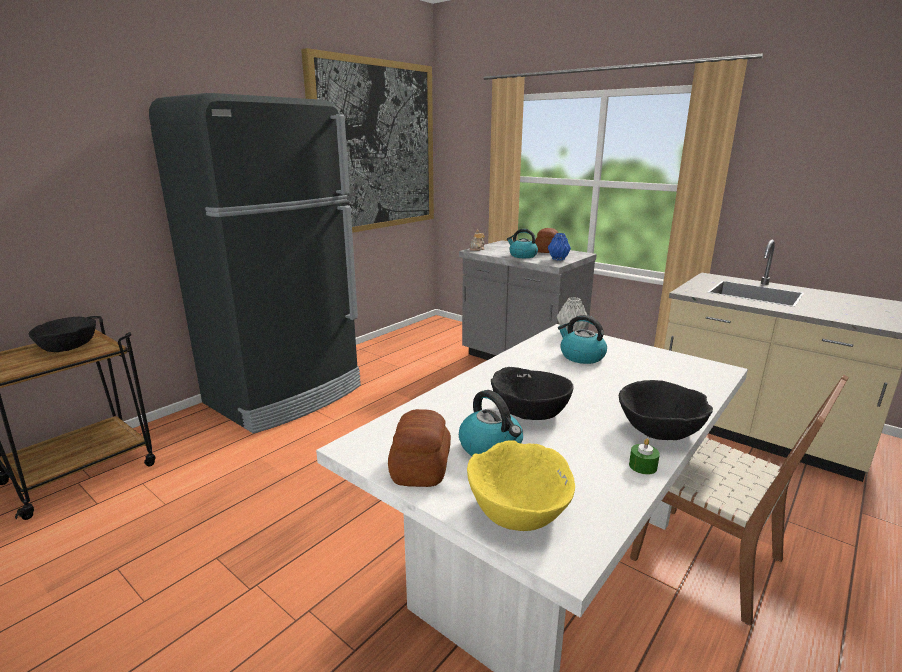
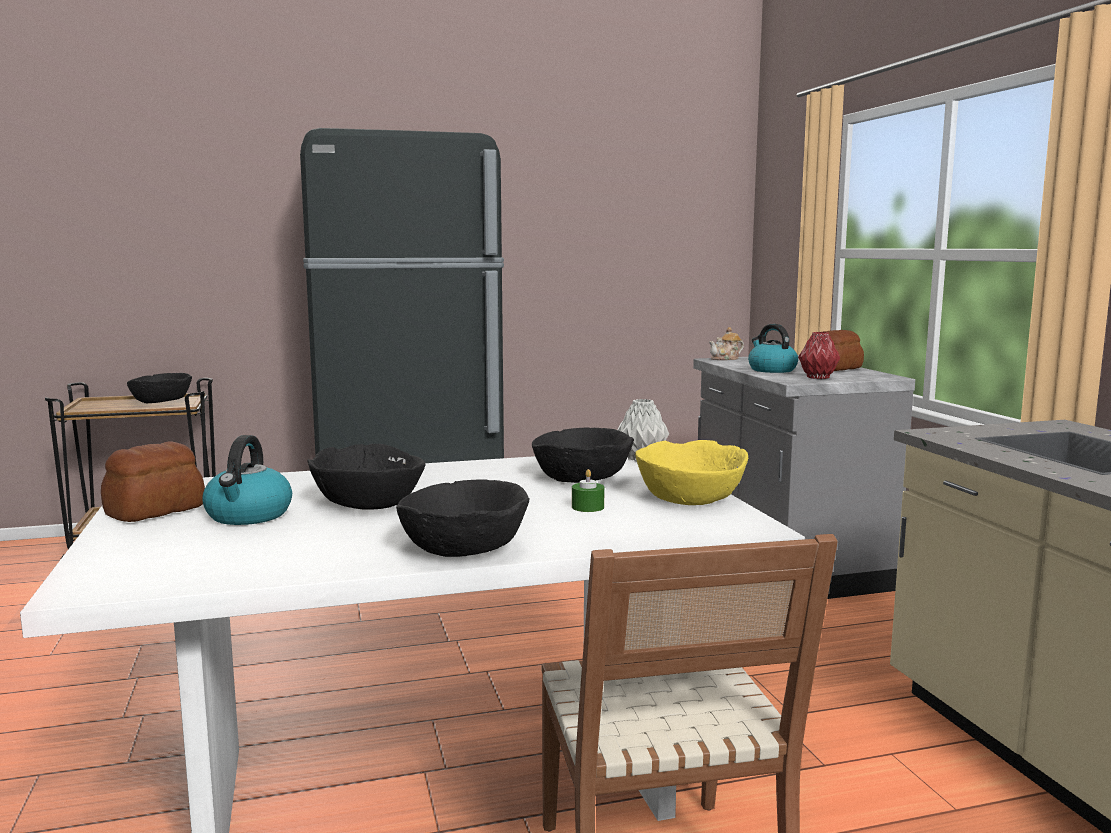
camera: 35 degrees right, 10 degrees down
picture [301,48,434,233] -> none
yellow bowl [467,440,575,531] -> yellow bowl moved to [635,440,748,505]
blue vase [548,233,571,261] -> red vase [798,332,840,379]
kettle [558,315,607,364] -> black bowl [532,427,634,483]
green candle [629,438,660,475] -> green candle moved to [572,469,604,512]

